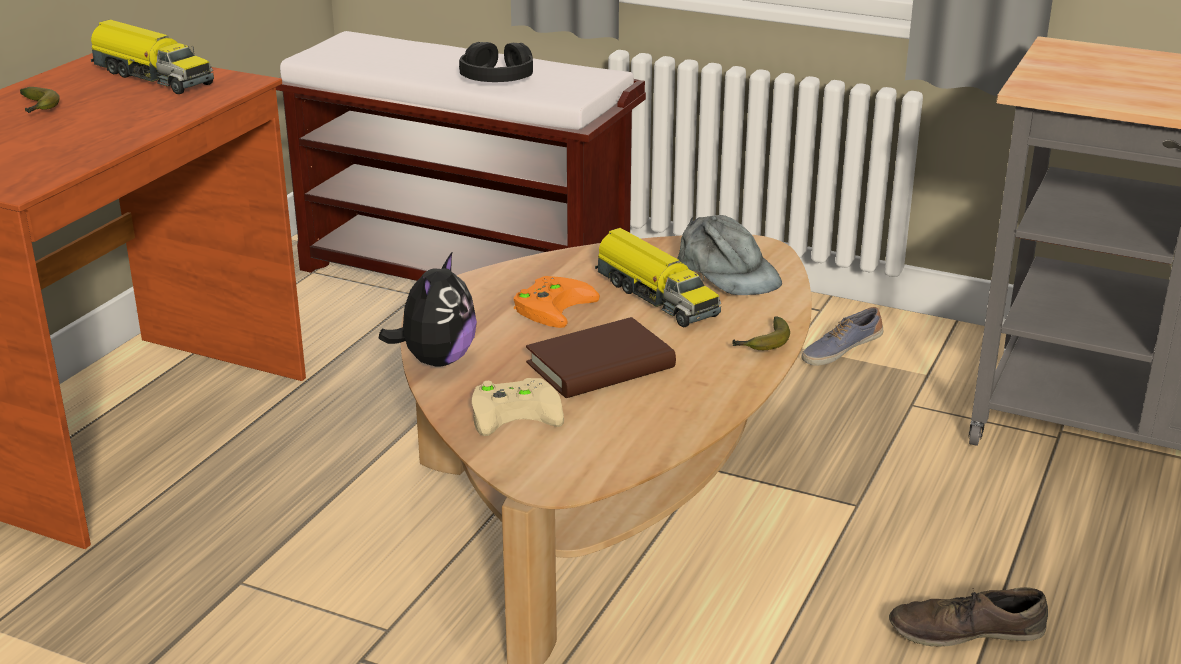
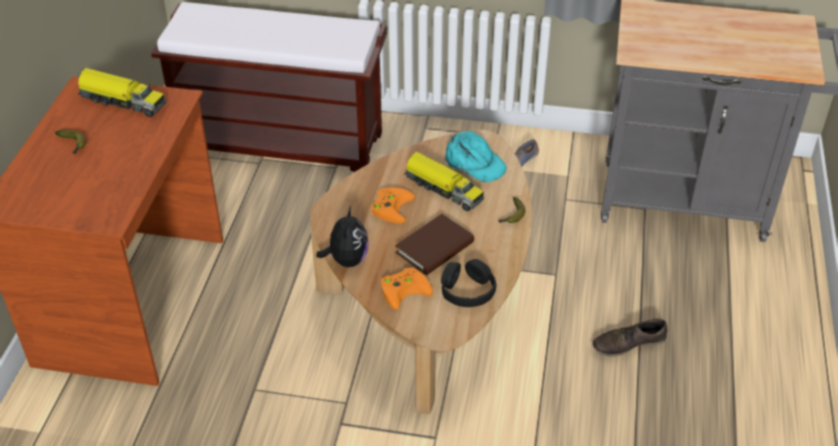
camera: 15 degrees left, 15 degrees up
black headphones [459,42,533,82] -> black headphones moved to [441,259,496,307]
beige game controller [472,378,564,436] -> orange game controller [381,267,433,310]
grey cap [677,215,782,295] -> turquoise cap [445,131,507,182]

